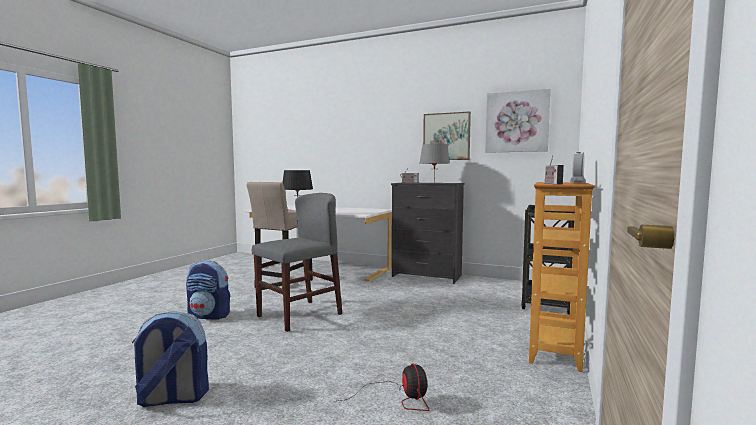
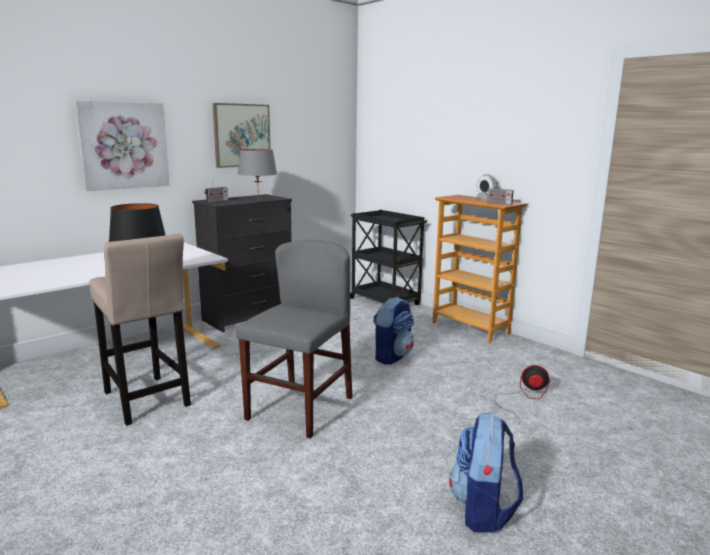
camera: 65 degrees left, 10 degrees up
backpack [186,260,230,320] -> backpack moved to [373,297,414,365]
grey chair [252,193,342,332] -> grey chair turned 45 degrees clockwise [236,240,352,438]
picture [485,89,550,153] -> picture moved to [74,100,170,191]

